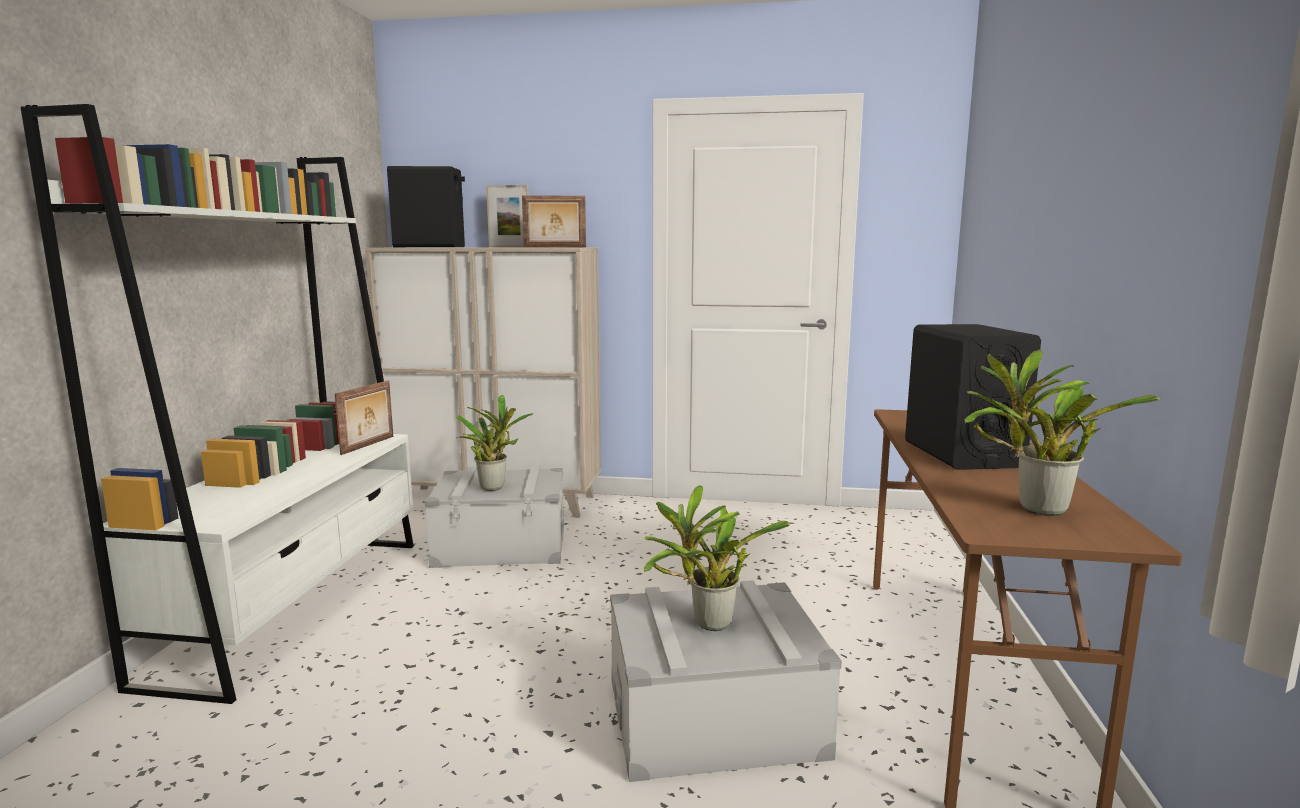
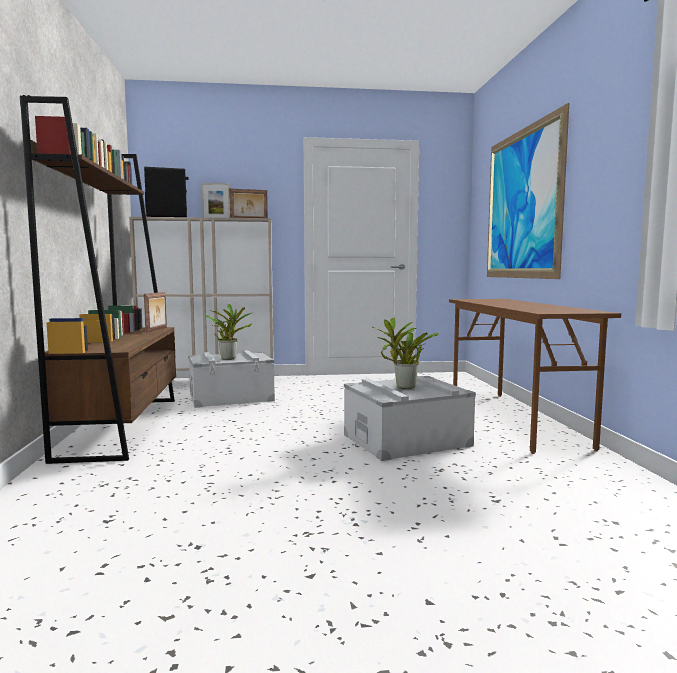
camera: 15 degrees left, 5 degrees down
white bookcase [21,104,414,704] -> brown bookcase [20,95,176,464]
black speaker [905,324,1041,470] -> none
potted plant [964,350,1160,516] -> none
none -> picture [487,103,569,279]

